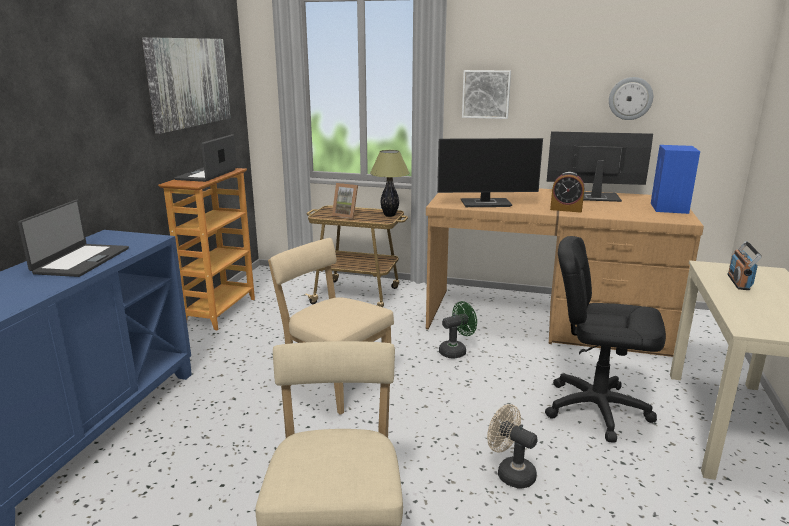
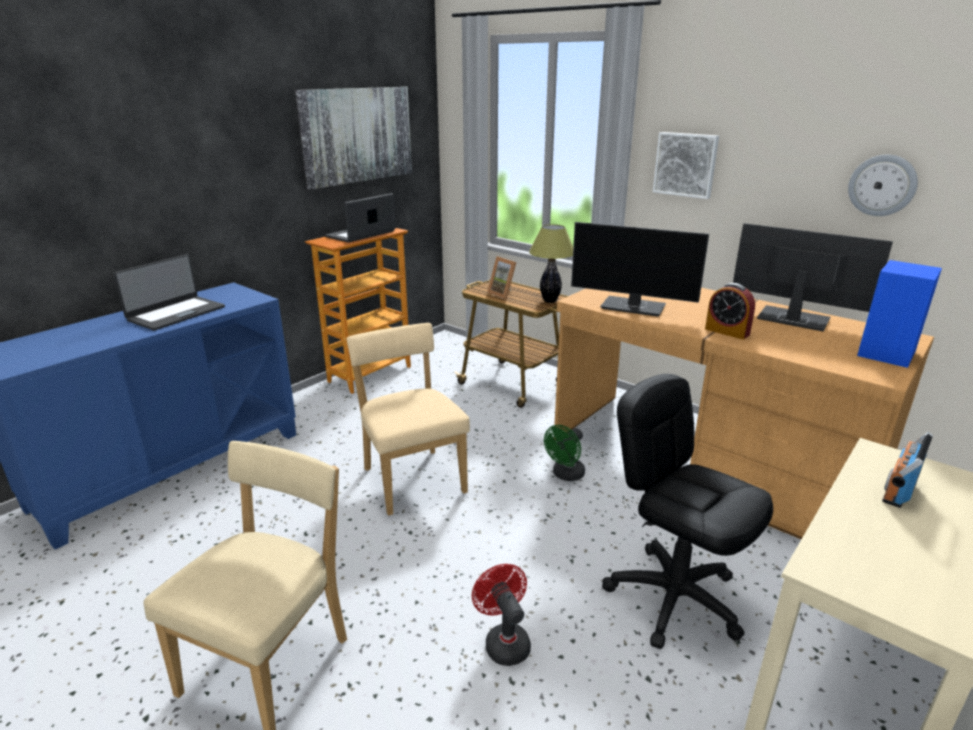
camera: 25 degrees right, 5 degrees up
green fan [439,301,477,358] -> green fan turned 135 degrees clockwise [544,425,585,481]
beige fan [487,404,538,488] -> red fan [472,564,531,666]

